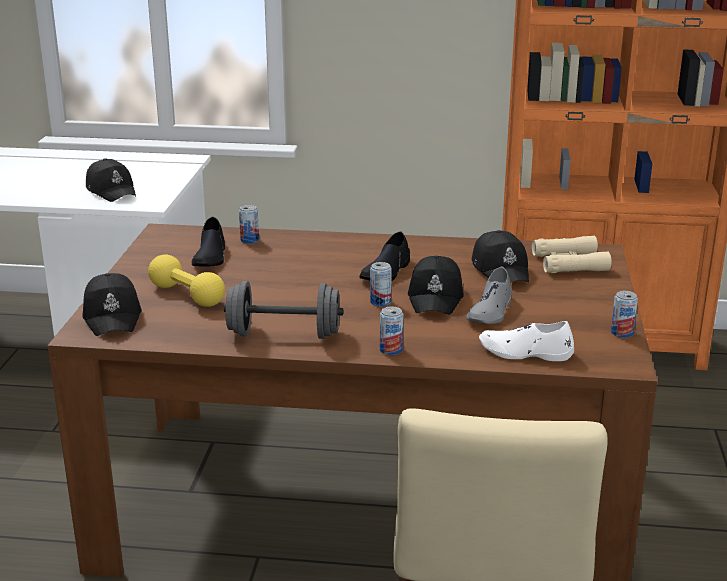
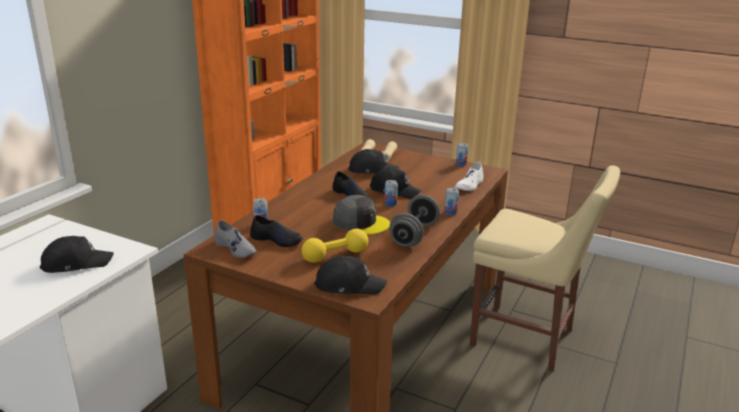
camera: 70 degrees left, 0 degrees up
grey shoe [467,267,512,324] -> grey shoe moved to [214,220,256,258]
none -> grey cap [333,195,390,235]

